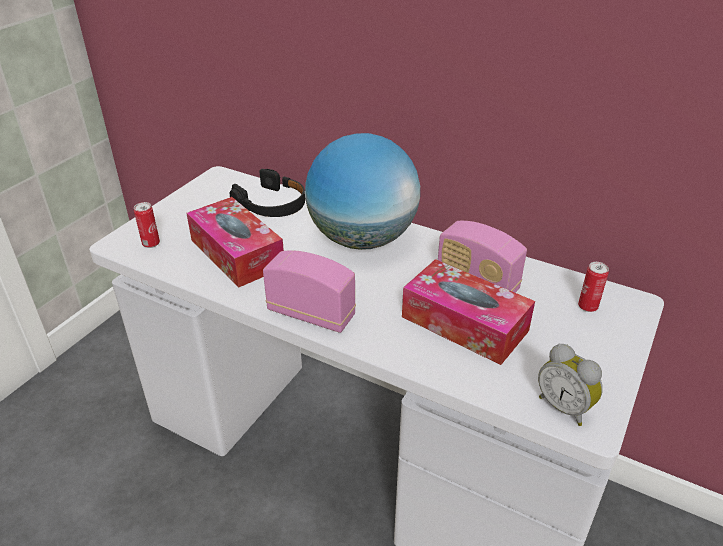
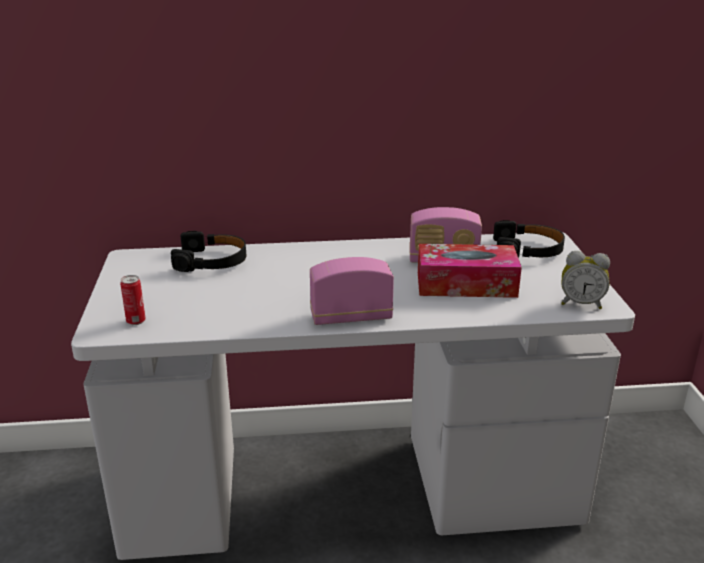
camera: 35 degrees left, 10 degrees down
tissue box [186,197,284,288] -> none
globe [305,133,420,250] -> none
can [578,262,609,312] -> black headphones [493,220,565,258]

